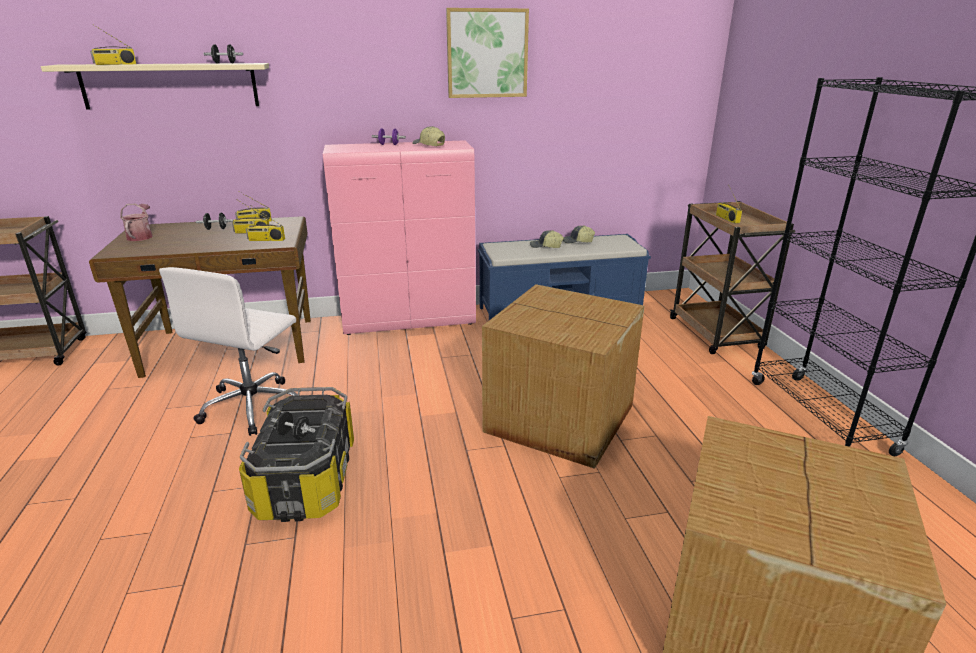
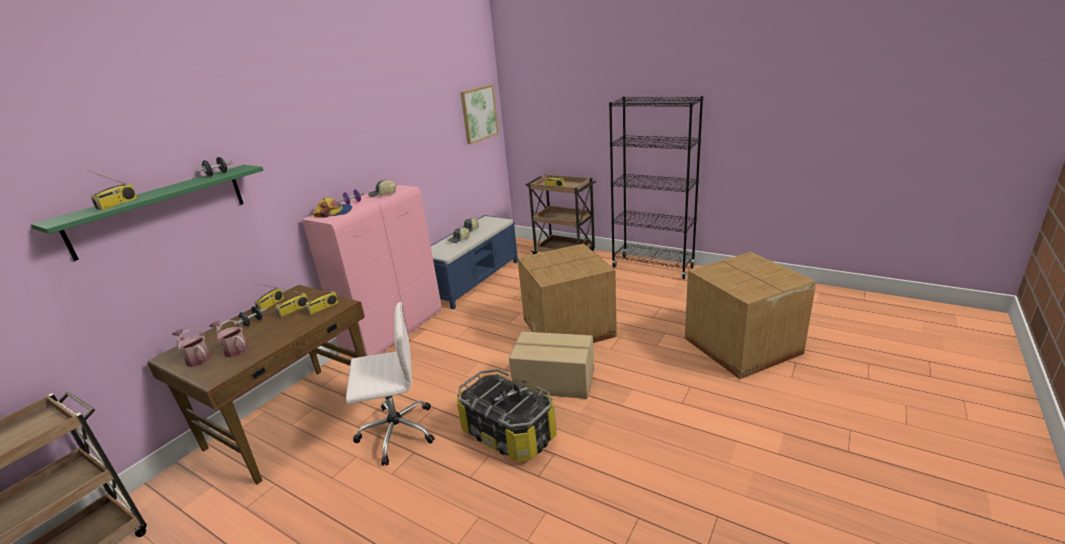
camera: 45 degrees left, 0 degrees up
beige shelf [41,63,269,110] -> green shelf [31,165,263,261]
white office chair [159,267,298,436] -> white office chair turned 75 degrees counterclockwise [346,302,434,466]
picture [446,8,529,98] -> picture moved to [460,85,499,144]
none -> watering can [209,320,249,357]
none -> cap [313,197,352,218]
none -> cardboard box [509,332,594,399]

